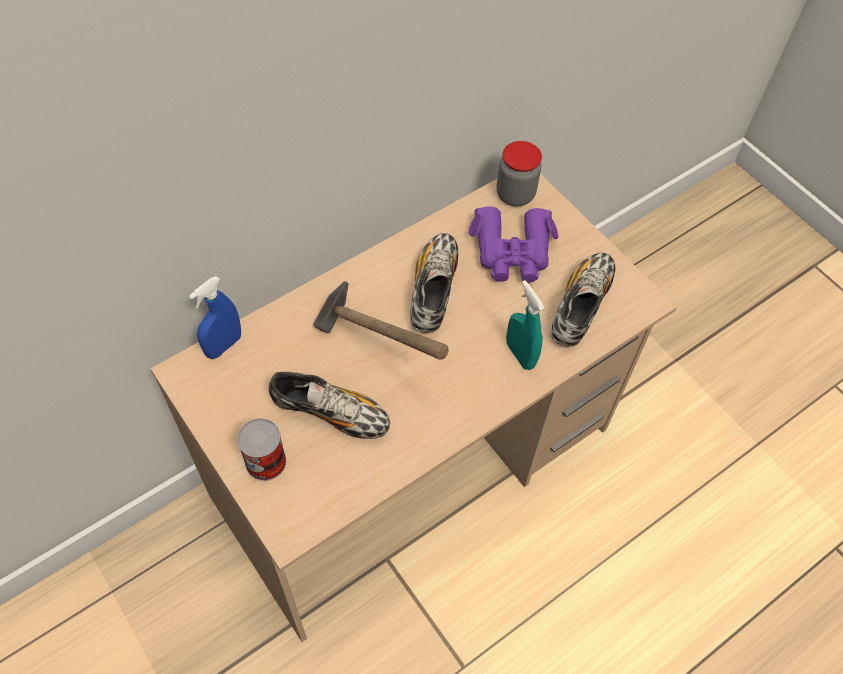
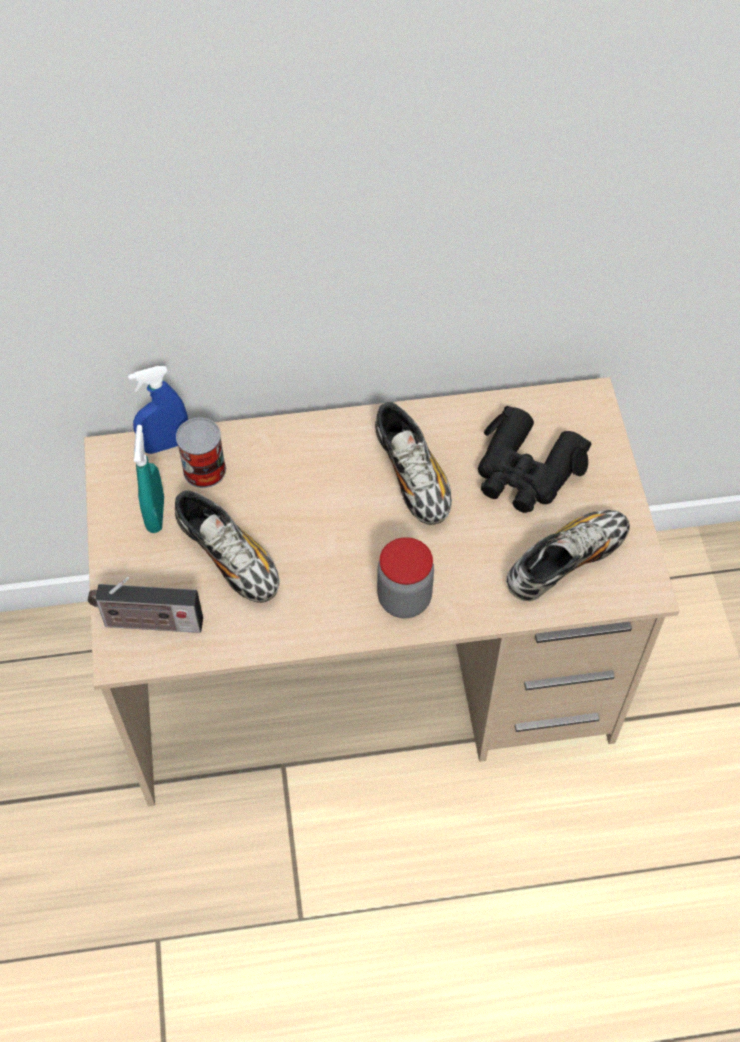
camera: 30 degrees right, 0 degrees up
can [237,418,286,481] -> can moved to [176,417,226,488]
hammer [313,281,449,360] -> none
shoe [410,233,458,333] -> shoe turned 120 degrees clockwise [375,402,452,525]
purple binoculars [469,206,558,283] -> black binoculars [478,406,592,513]
jar [497,141,542,206] -> jar moved to [377,537,434,618]
turquoise spray bottle [506,280,545,370] -> turquoise spray bottle moved to [134,425,164,533]
none -> radio [88,577,203,633]

